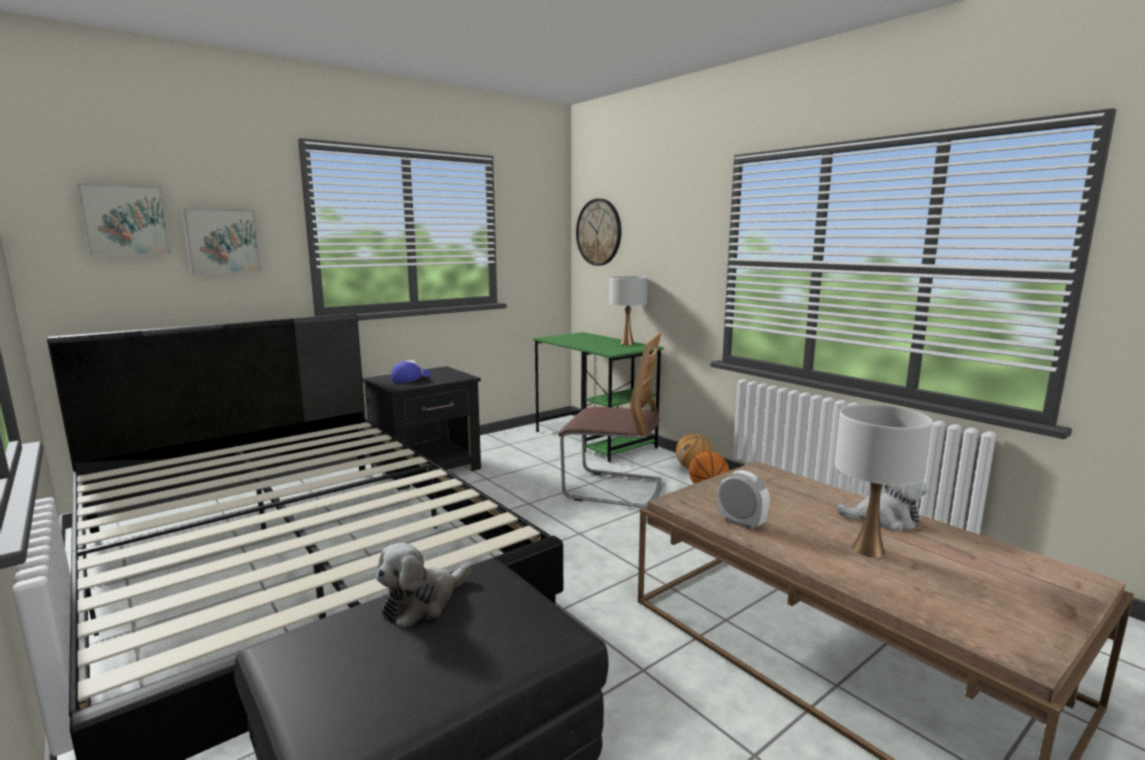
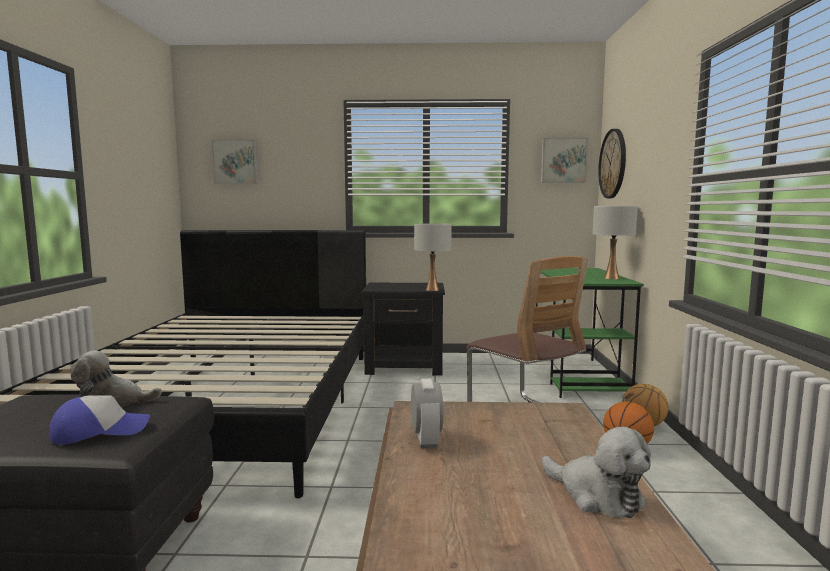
camera: 40 degrees right, 5 degrees down
picture [182,208,262,274] -> picture moved to [541,138,588,183]
cap [391,360,431,383] -> cap moved to [49,395,150,444]
white table lamp [834,404,933,558] -> white table lamp moved to [414,223,452,291]

